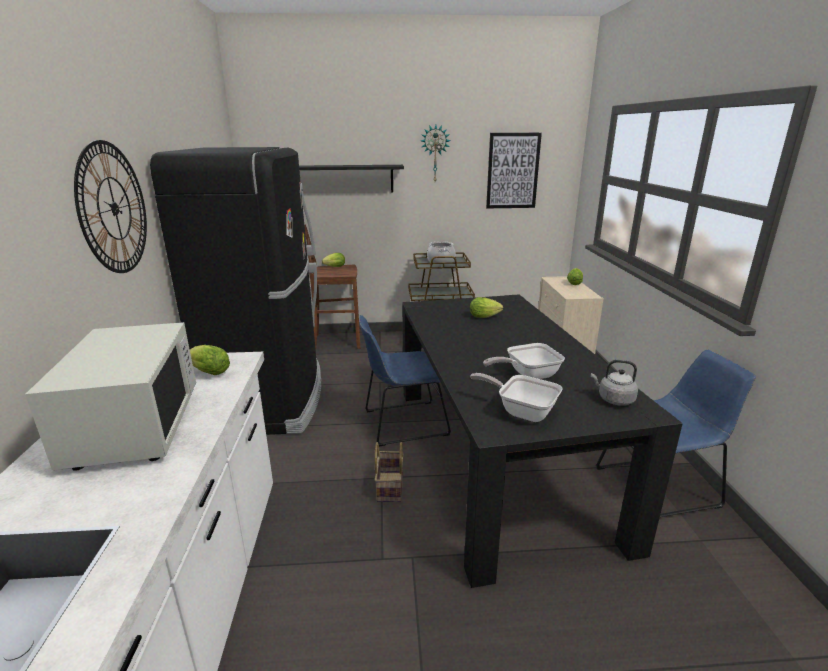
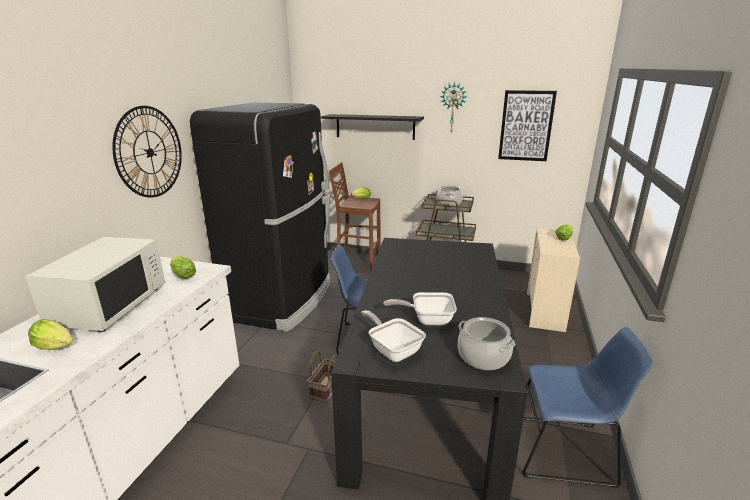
camera: 20 degrees right, 0 degrees up
lettuce [470,297,503,318] -> lettuce moved to [28,319,73,350]
grey kettle [591,360,638,406] -> cooking pot [458,317,516,370]

